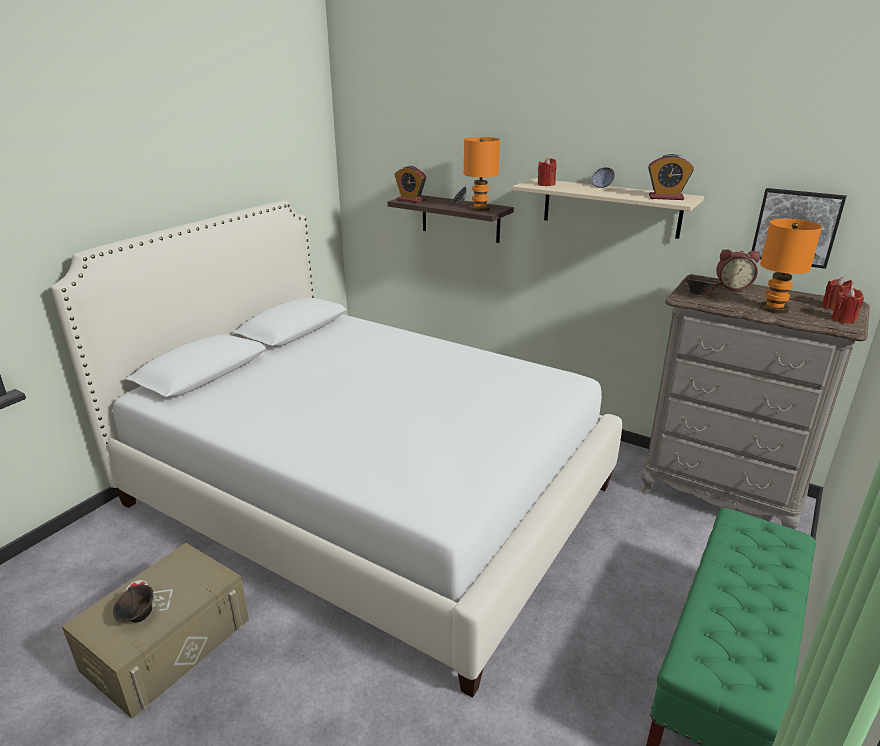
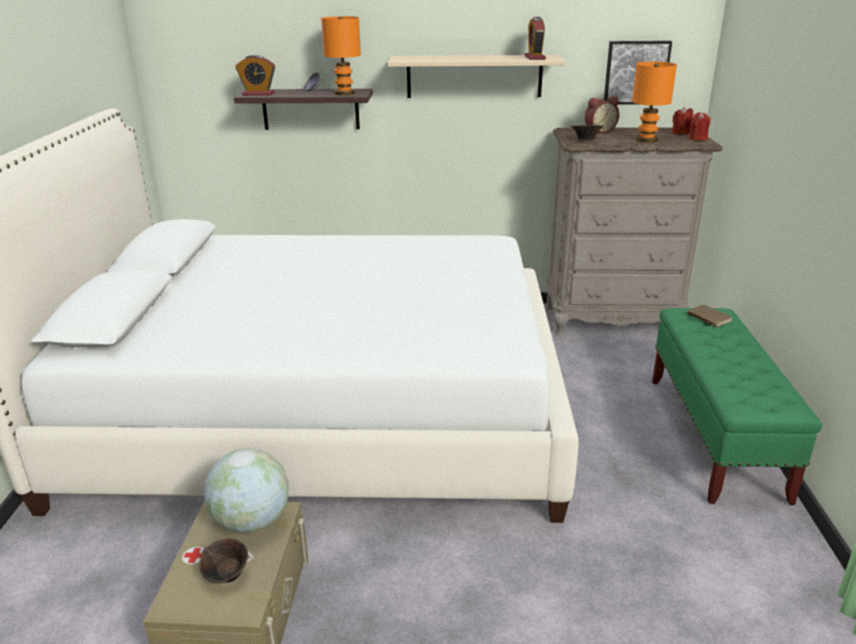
camera: 30 degrees left, 0 degrees up
red candle [538,157,557,186] -> none
bowl [591,167,615,188] -> none
alarm clock [648,154,694,200] -> alarm clock turned 105 degrees clockwise [524,17,546,60]
none -> globe [204,448,289,533]
none -> brown book [688,304,732,327]

